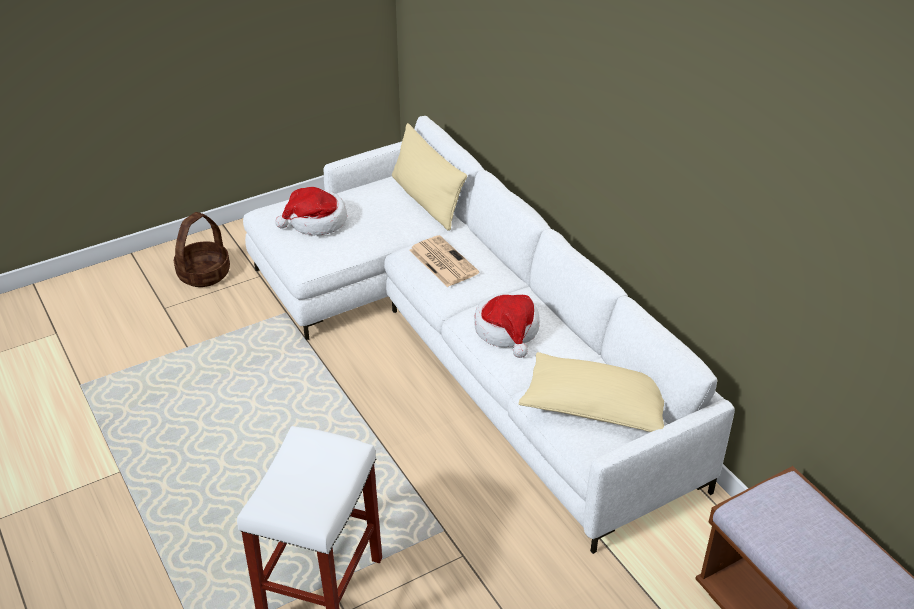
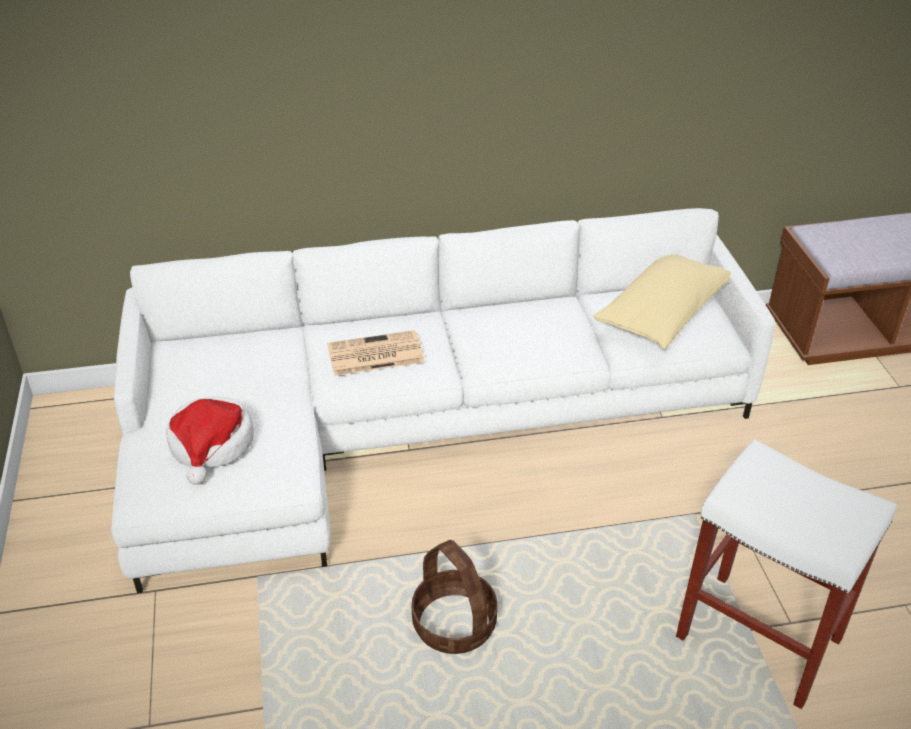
camera: 70 degrees left, 0 degrees up
basket [174,212,230,287] -> basket moved to [411,540,497,654]
beige pillow [392,123,467,231] -> none
hat [474,293,540,358] -> none

